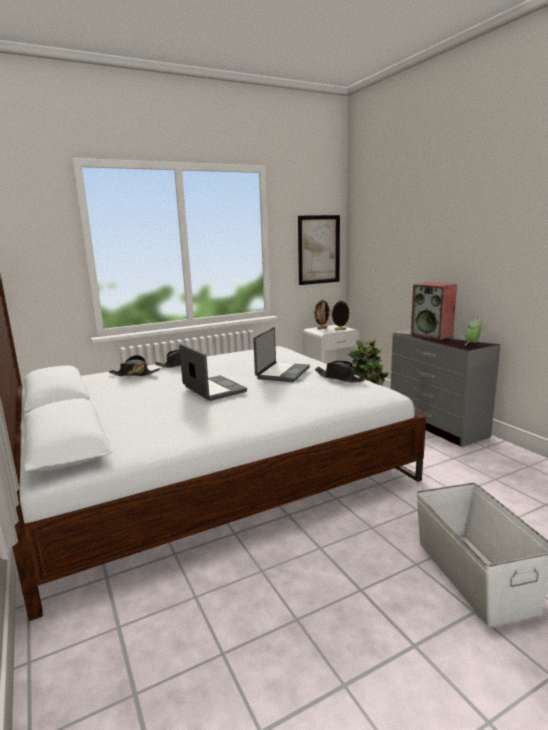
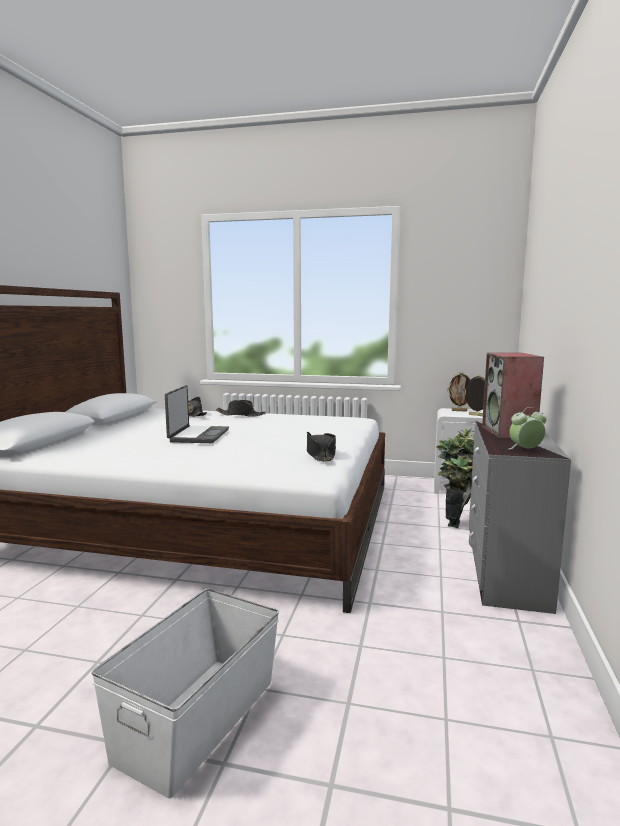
camera: 40 degrees right, 5 degrees down
laptop [253,327,310,382] -> none
picture [298,215,340,285] -> none

